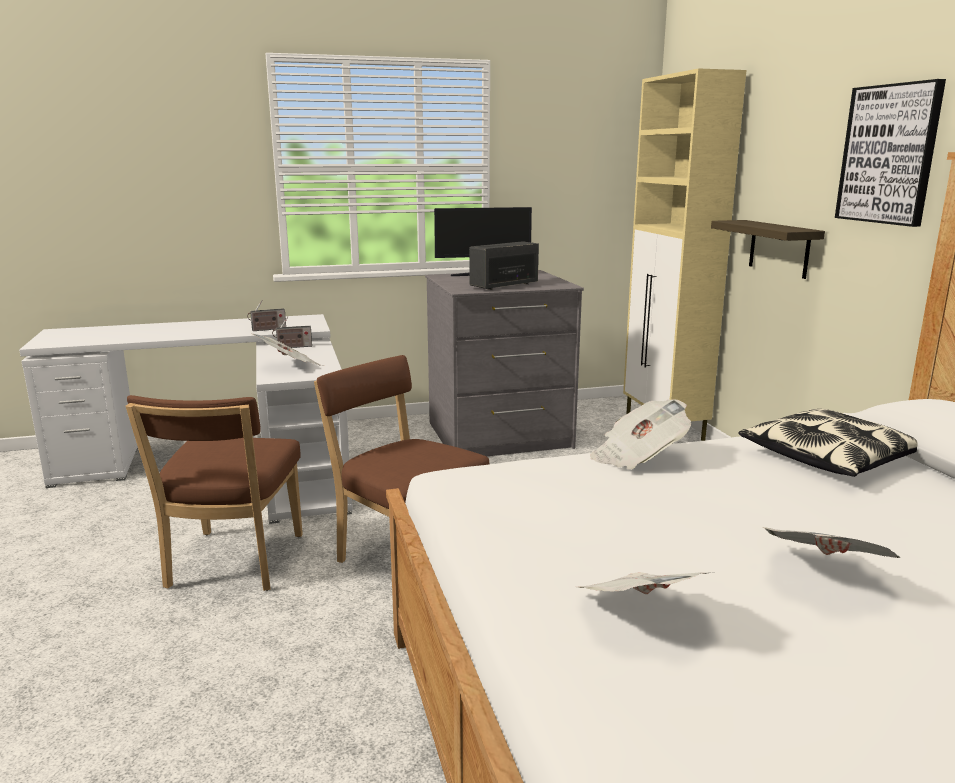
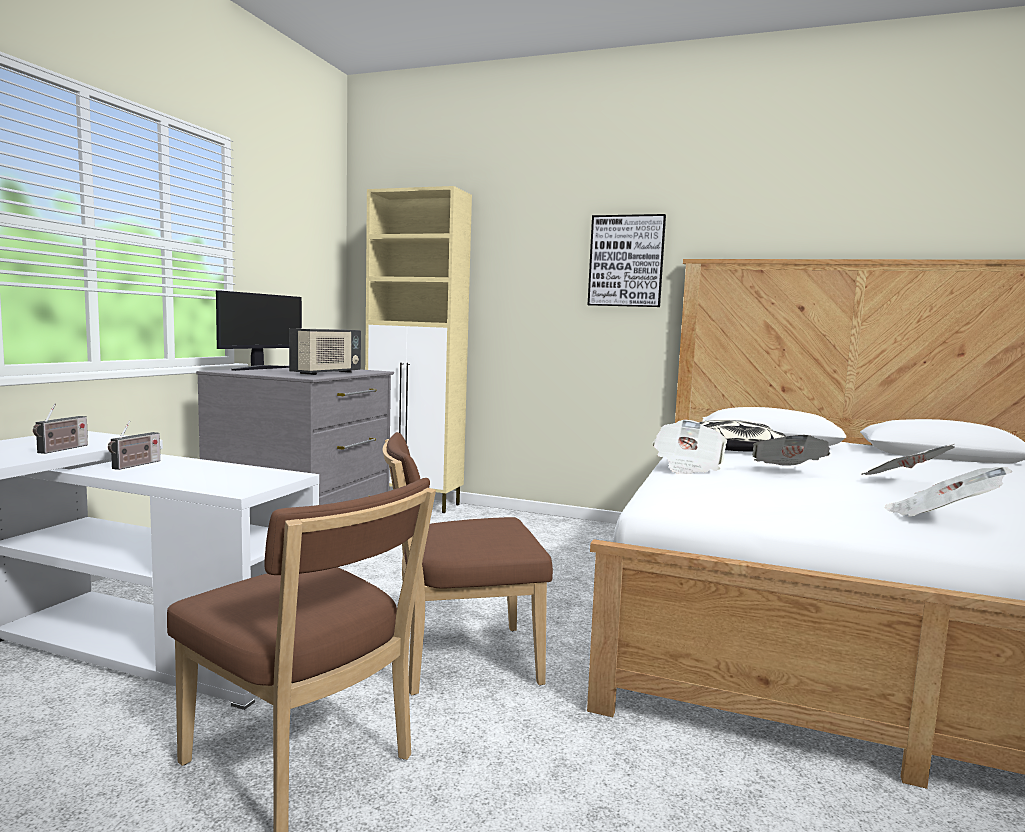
camera: 55 degrees left, 10 degrees down
newspaper [253,334,323,366] -> newspaper moved to [753,435,830,466]
radio [469,241,539,290] -> radio turned 150 degrees counterclockwise [289,328,361,375]
shelf [711,220,825,279] -> none

